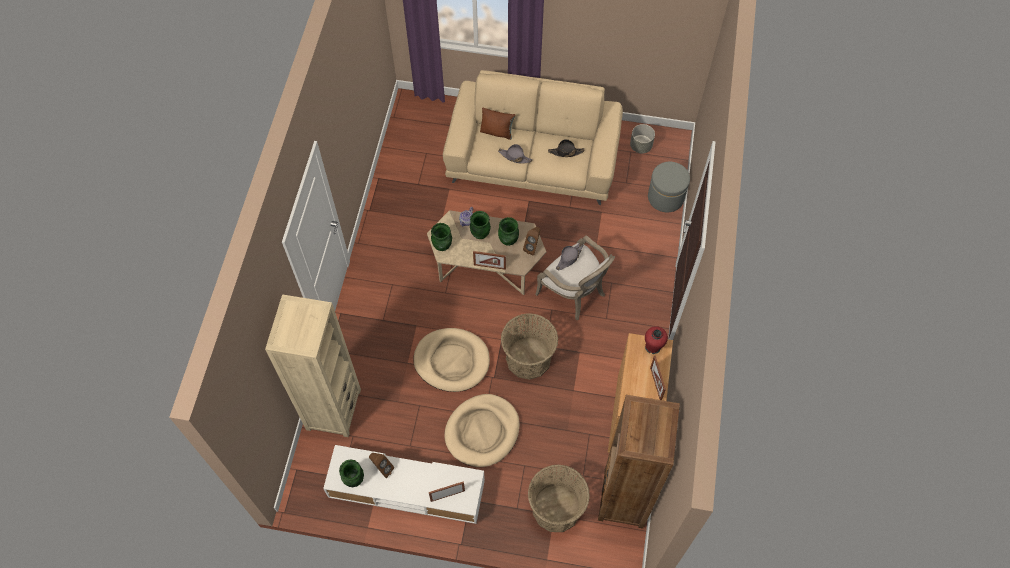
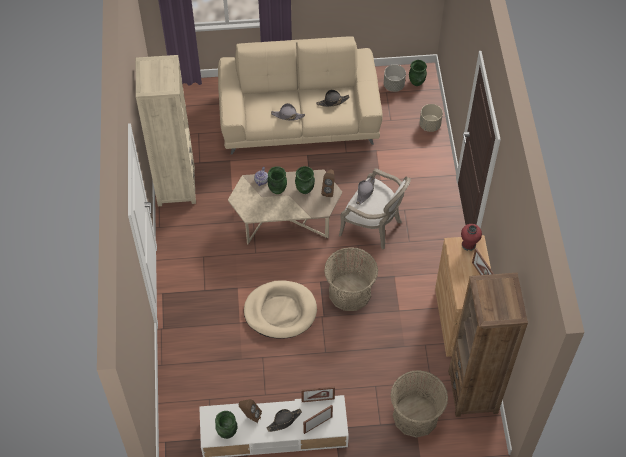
camera: 15 degrees left, 5 degrees down
beige bookcase [265,294,361,437] -> beige bookcase moved to [136,55,196,206]
green vase [431,223,452,251] -> green vase moved to [409,60,427,86]
beige dog bed [444,394,520,467] -> none
picture frame [473,251,506,270] -> picture frame moved to [301,387,335,402]
brown pillow [480,107,515,140] -> none
grey ottoman [648,162,690,212] -> beige planter [420,104,443,132]
none -> black hat [267,409,302,432]

